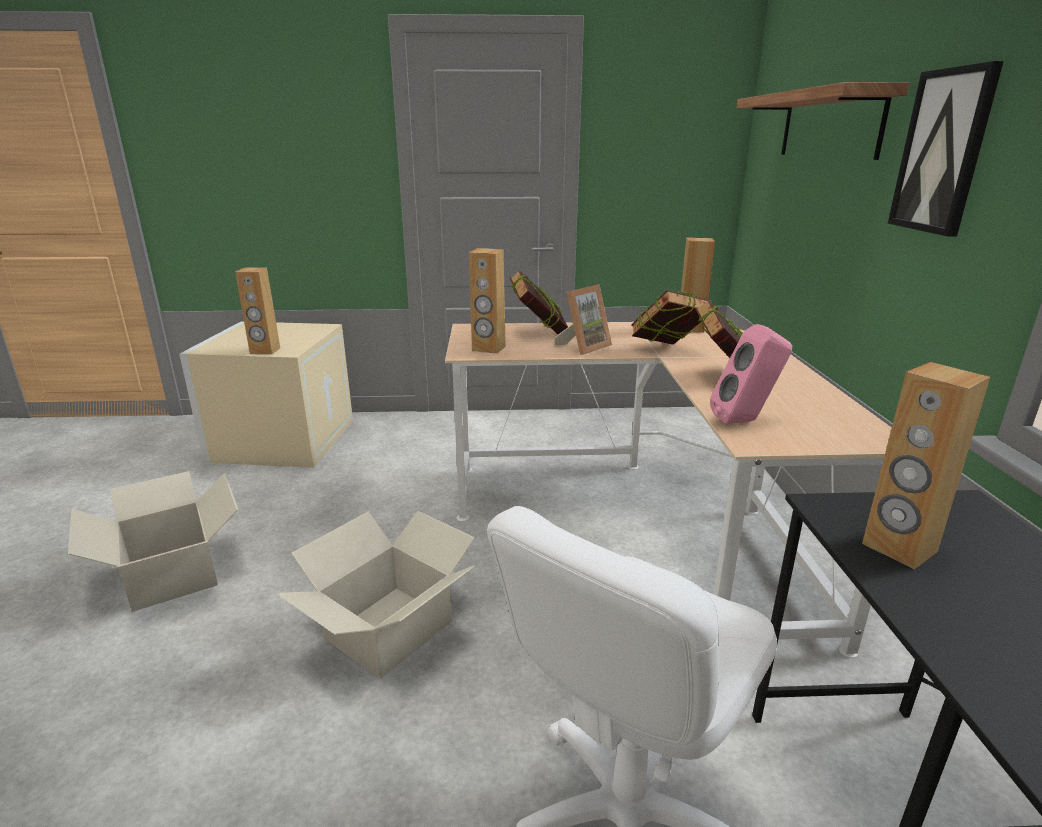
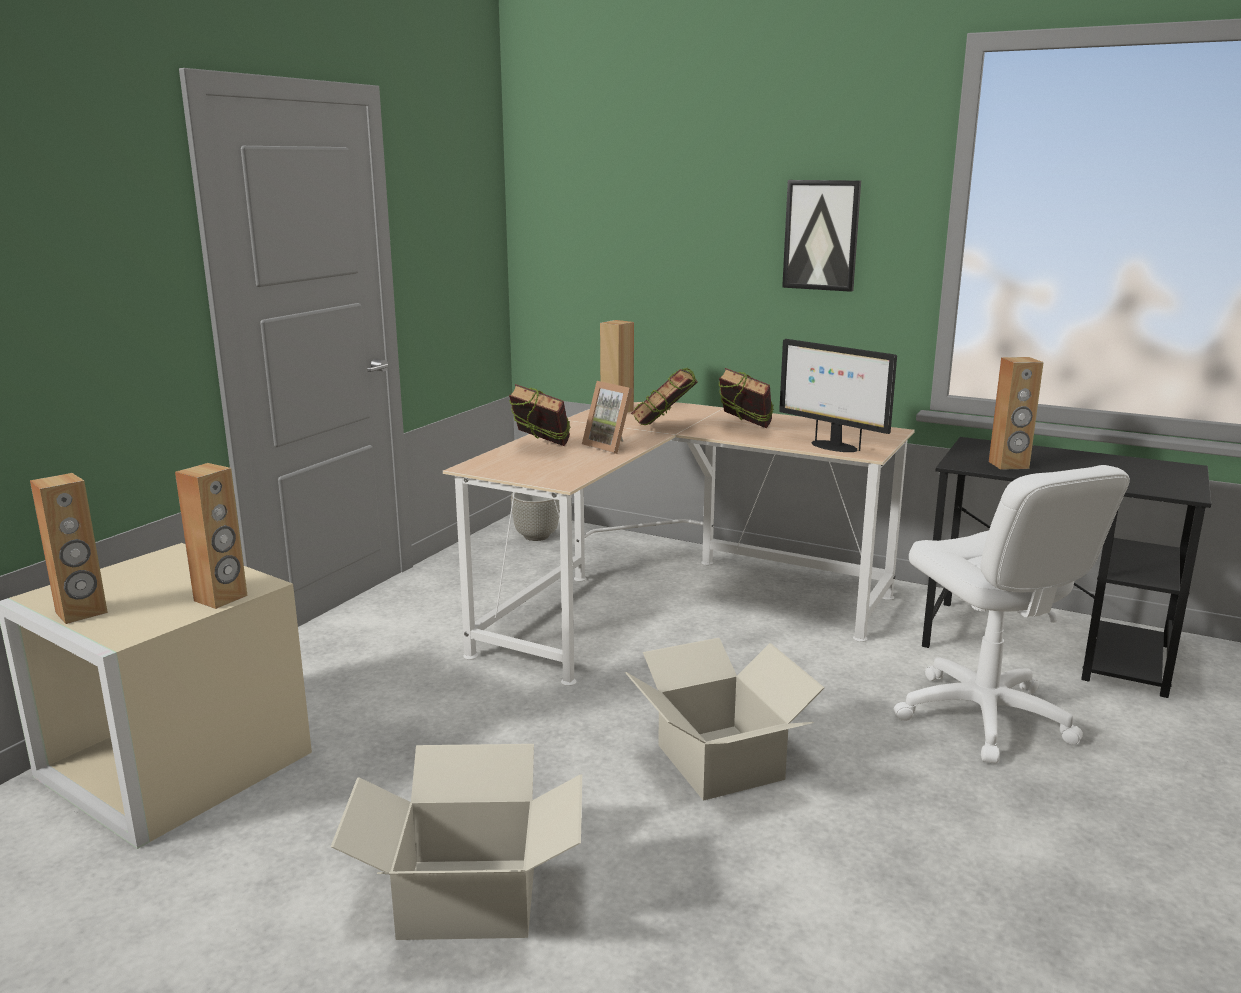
camera: 60 degrees left, 5 degrees down
brown speaker [469,248,506,354] -> brown speaker moved to [30,473,108,624]
picture frame [554,284,612,355] -> picture frame turned 150 degrees clockwise [582,381,633,454]
pink speaker [710,324,792,424] -> monitor [779,339,897,452]
shelf [737,82,910,160] -> none
none -> grey planter [511,492,560,541]

